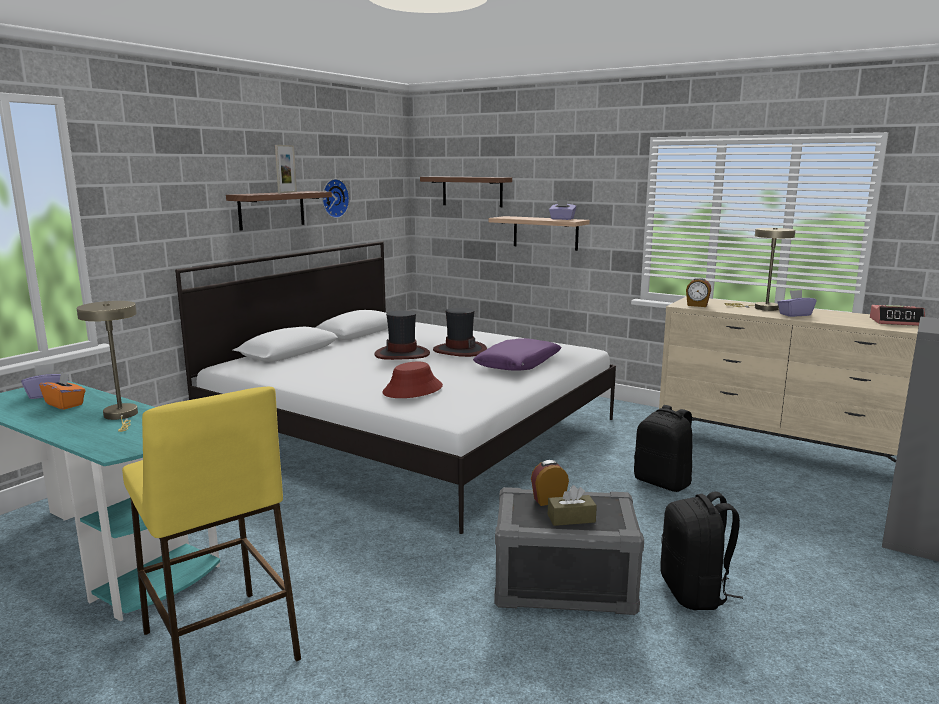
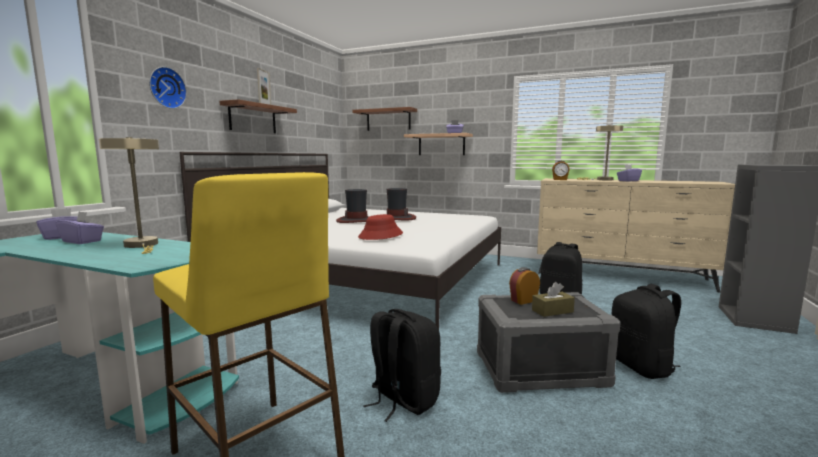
camera: 10 degrees left, 5 degrees down
orange tissue box [39,372,86,410] -> purple tissue box [56,211,104,244]
wall clock [322,179,350,218] -> wall clock moved to [149,67,187,109]
purple pillow [473,338,562,371] -> none
alarm clock [870,305,925,326] -> none
none -> black backpack [363,309,441,422]

